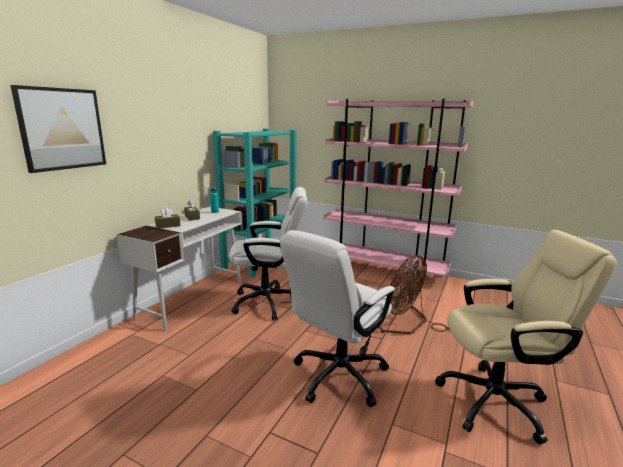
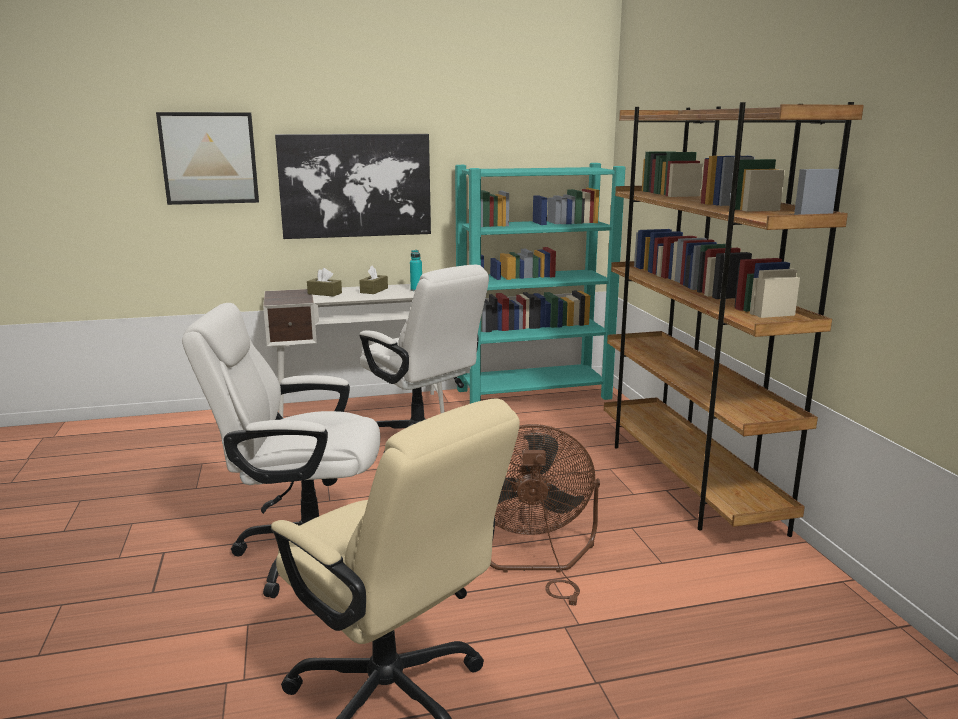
camera: 50 degrees right, 0 degrees up
pink bookcase [323,99,474,277] -> brown bookcase [604,102,864,537]
none -> picture [275,134,431,239]

